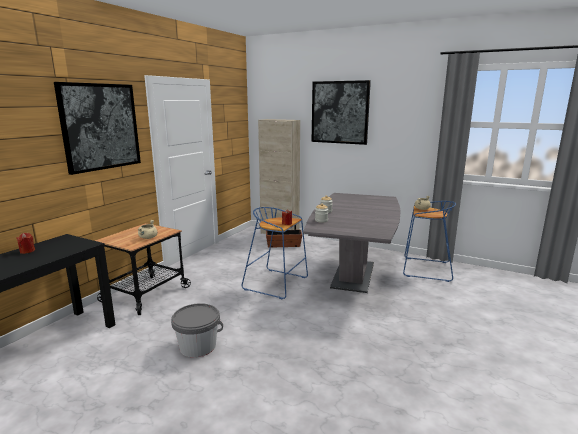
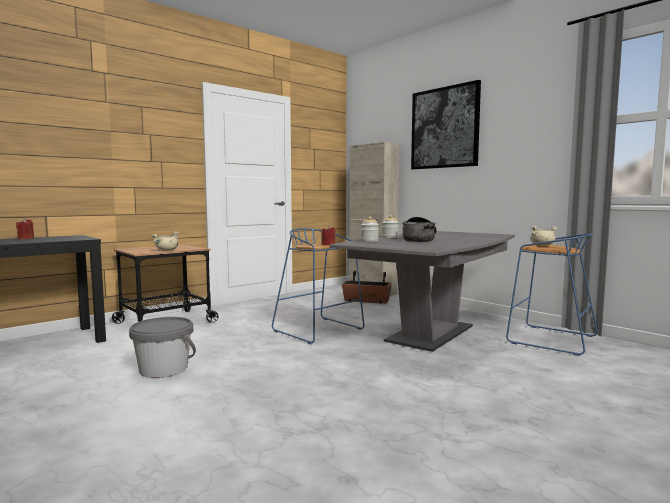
camera: 20 degrees right, 10 degrees down
picture [54,82,141,175] -> none
none -> cooking pot [402,217,437,242]

